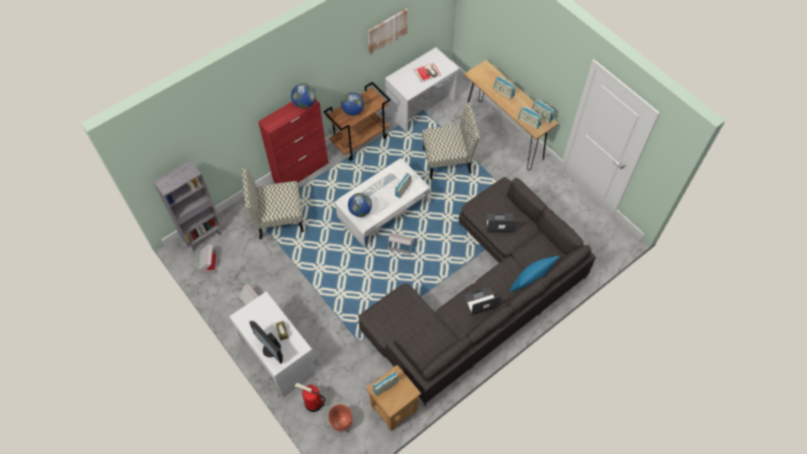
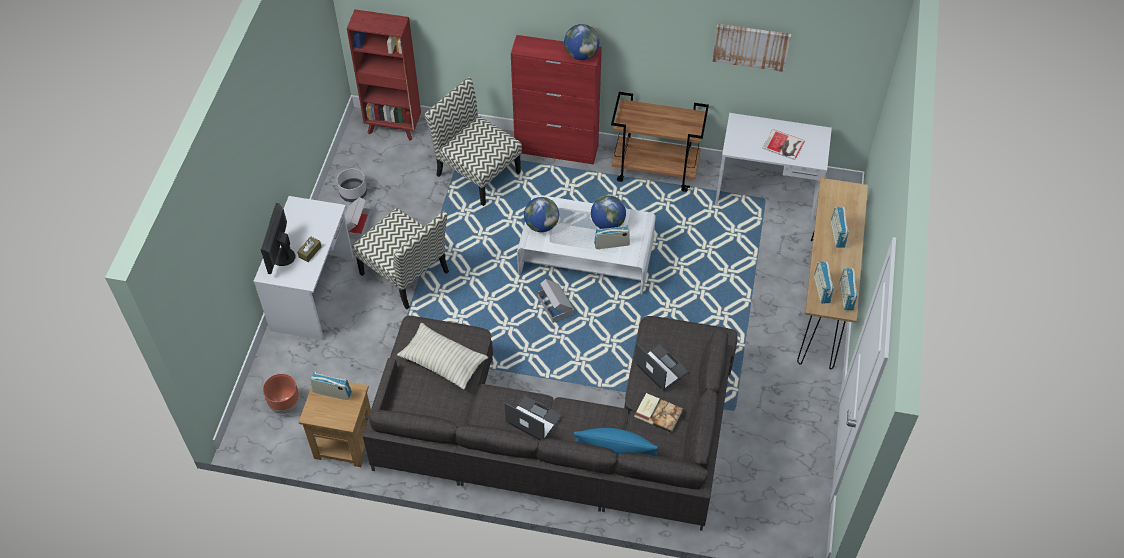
camera: 50 degrees right, 5 degrees down
grey bookcase [153,160,222,252] -> red bookcase [347,9,421,141]
cardboard box [199,244,218,274] -> none
fire extinguisher [294,383,325,412] -> none
globe [341,92,364,116] -> globe moved to [591,195,626,229]
chair [422,102,480,179] -> chair moved to [352,208,449,310]
none -> grey planter [337,168,367,202]
none -> pillow [397,323,488,390]
none -> book [634,393,683,433]

